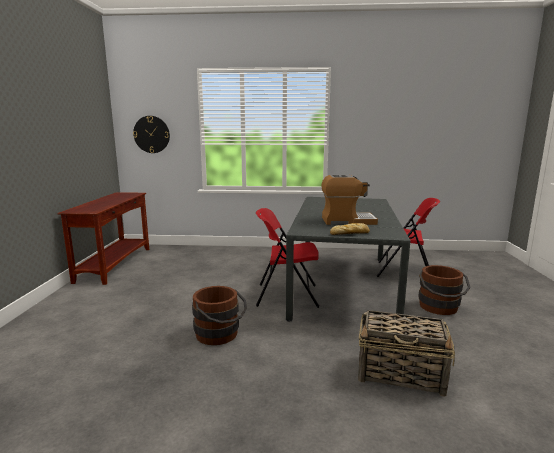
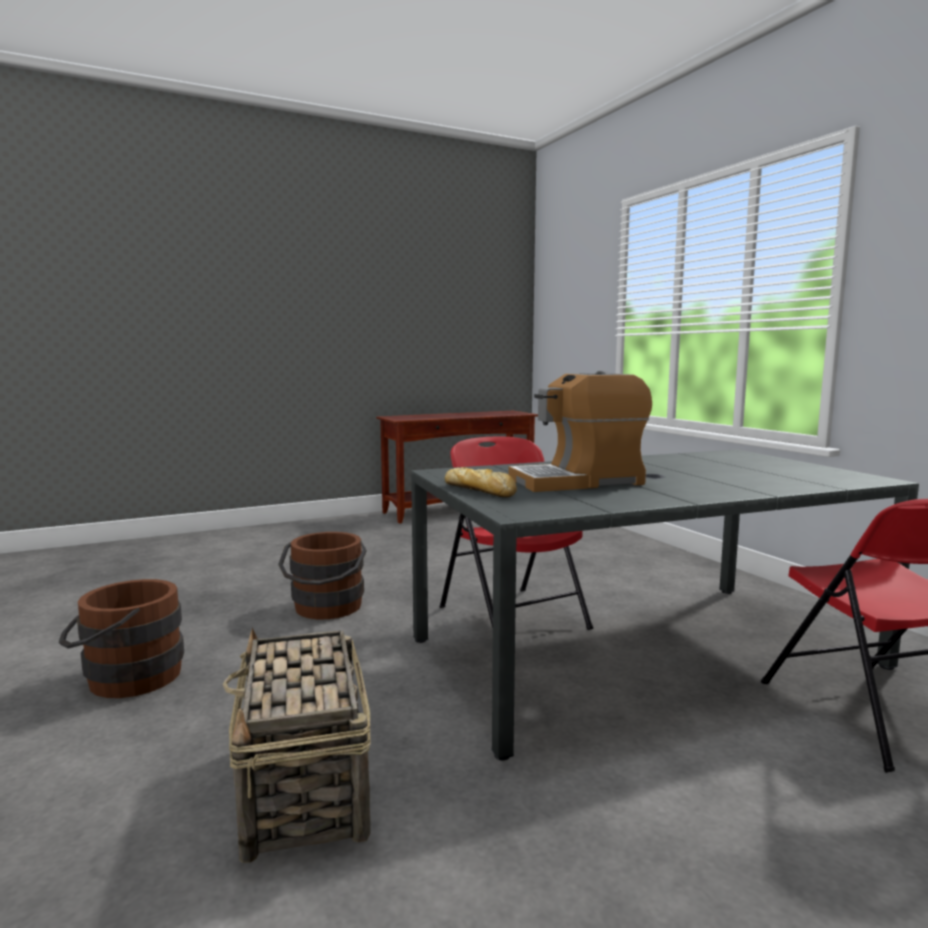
camera: 60 degrees right, 5 degrees down
wall clock [133,116,170,153] -> none
coffee machine [321,175,378,225] -> coffee machine turned 105 degrees clockwise [508,371,652,492]
brown bucket [418,265,470,315] -> brown bucket moved to [59,579,184,698]

